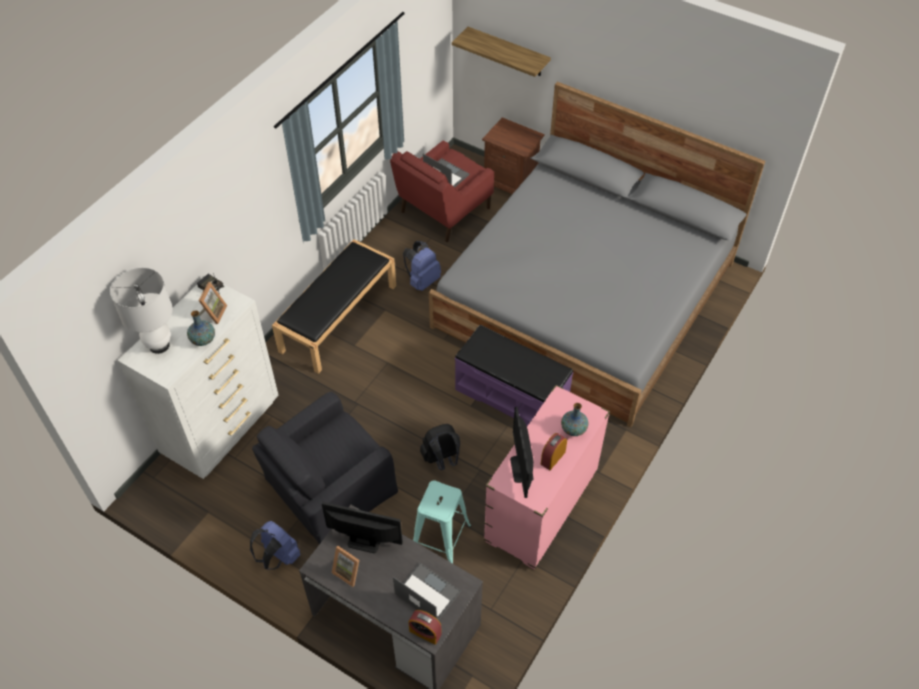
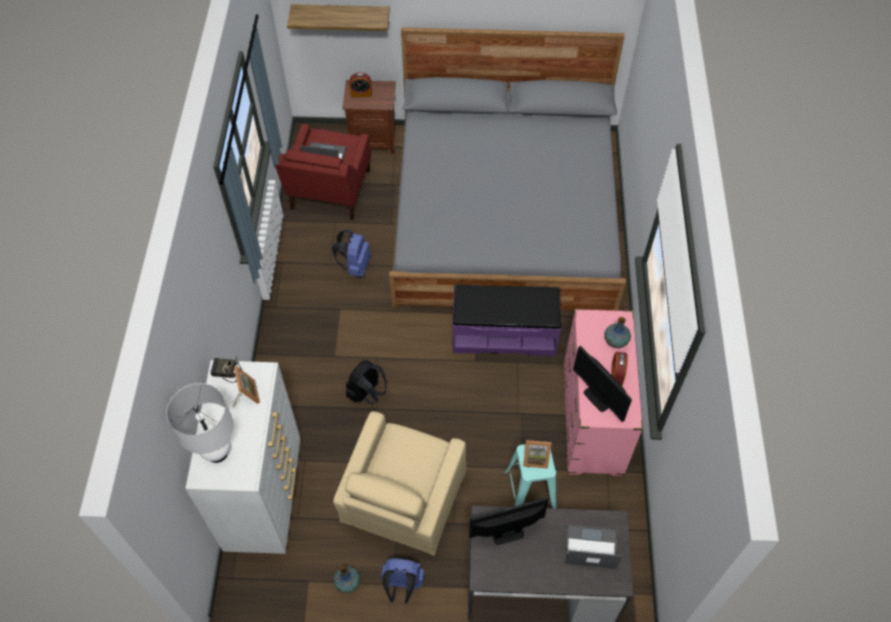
camera: 30 degrees left, 5 degrees up
vase [187,310,215,346] -> vase moved to [334,566,360,593]
black armchair [252,392,398,544] -> beige armchair [333,411,467,556]
black bench [272,239,396,374] -> none
picture frame [332,546,359,587] -> picture frame moved to [523,440,551,469]
alarm clock [408,610,442,645] -> alarm clock moved to [350,72,372,97]
black backpack [420,424,460,470] -> black backpack moved to [346,360,386,404]

